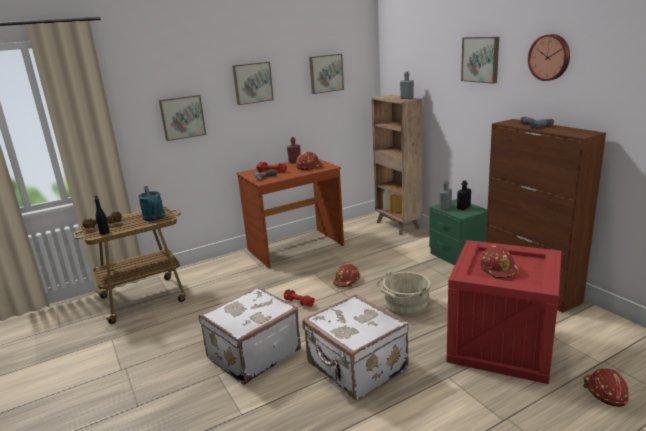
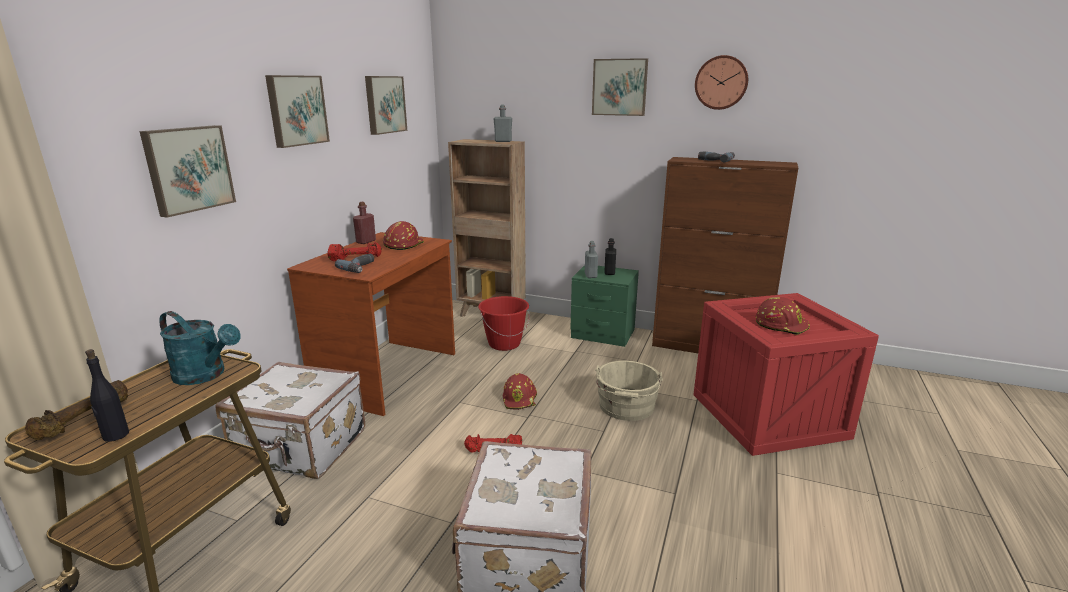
camera: 40 degrees left, 0 degrees up
white suitcase [303,294,409,400] -> white suitcase moved to [216,362,365,479]
red hard hat [583,368,629,407] -> none
none -> red bucket [478,296,529,351]

